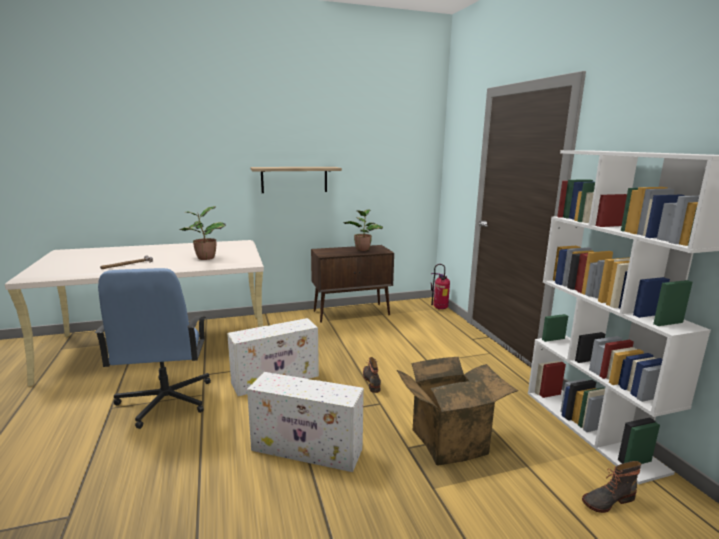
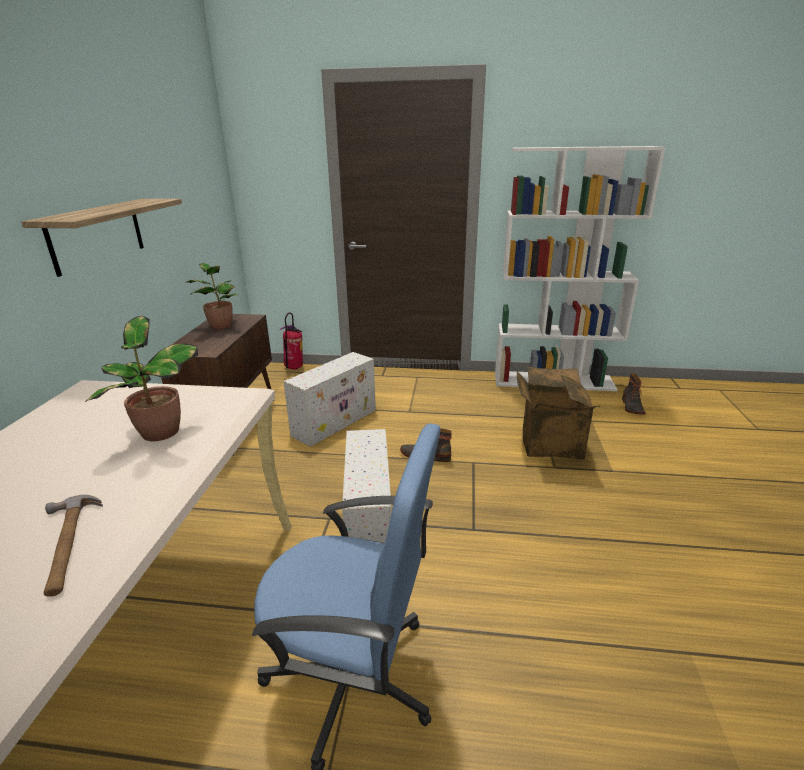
camera: 65 degrees left, 10 degrees up
white storage box [247,372,364,472] -> white storage box moved to [283,352,376,447]

